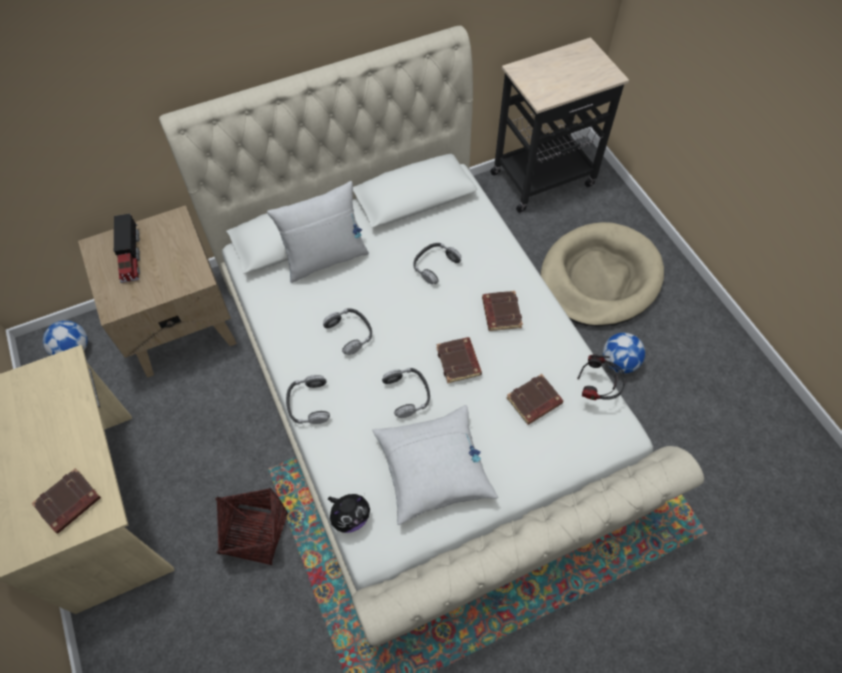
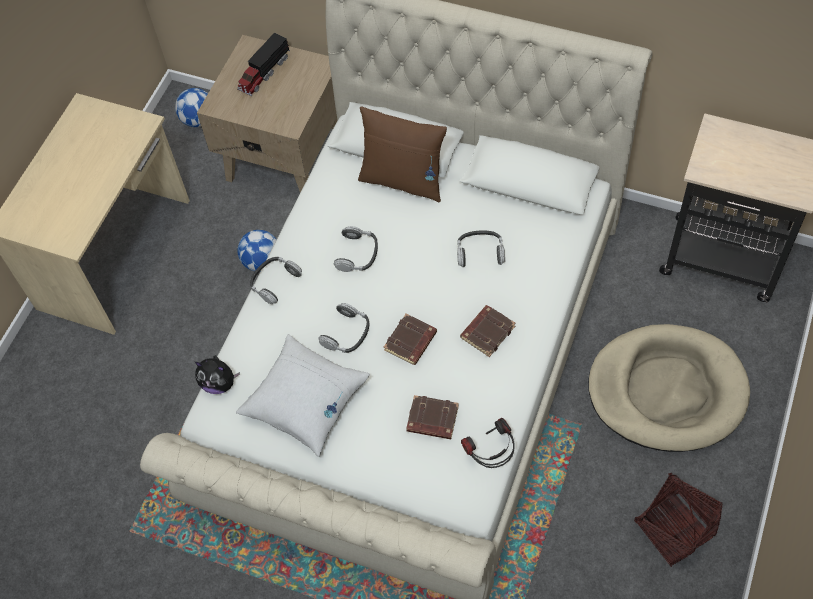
camera: 50 degrees right, 0 degrees up
brown book [31,468,101,534] -> none
basket [215,488,288,565] -> basket moved to [634,473,722,567]
grey pillow [267,181,369,283] -> brown pillow [358,106,447,202]
football [603,333,645,373] -> football moved to [237,230,277,271]

